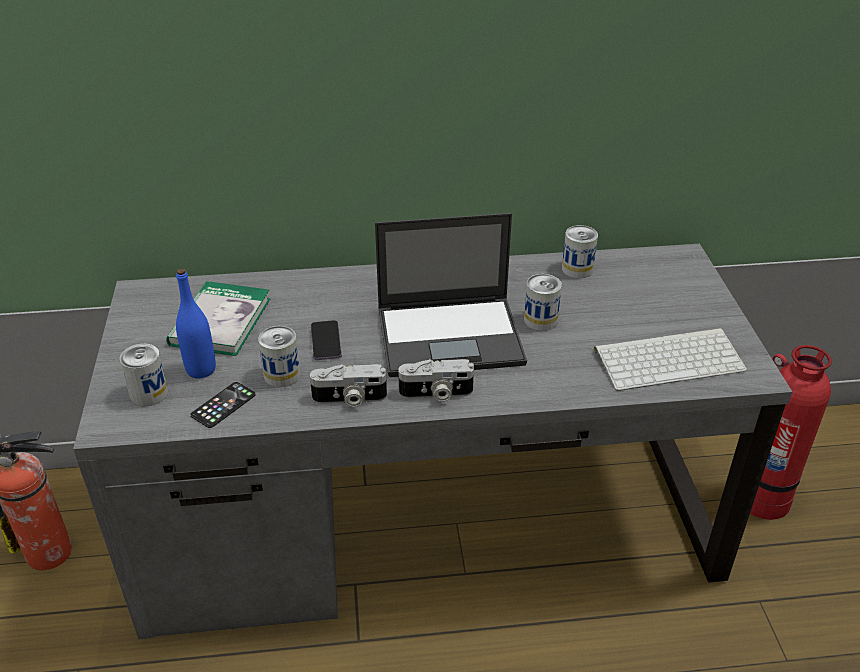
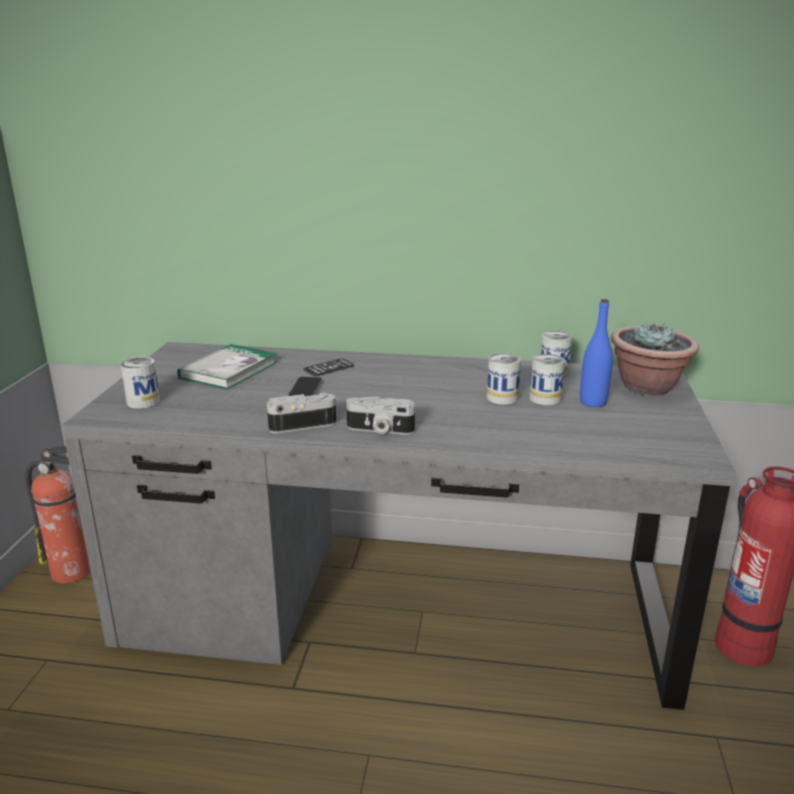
camera: 15 degrees right, 15 degrees down
blue bottle [176,268,216,378] -> blue bottle moved to [580,299,613,407]
phone [190,382,255,428] -> phone moved to [303,358,354,377]
can [258,326,300,387] -> can moved to [529,354,565,405]
camera [310,364,387,407] -> camera turned 150 degrees clockwise [267,393,336,433]
laptop [375,213,527,377] -> none
keyboard [594,328,747,391] -> none
none -> potted plant [611,323,699,396]

